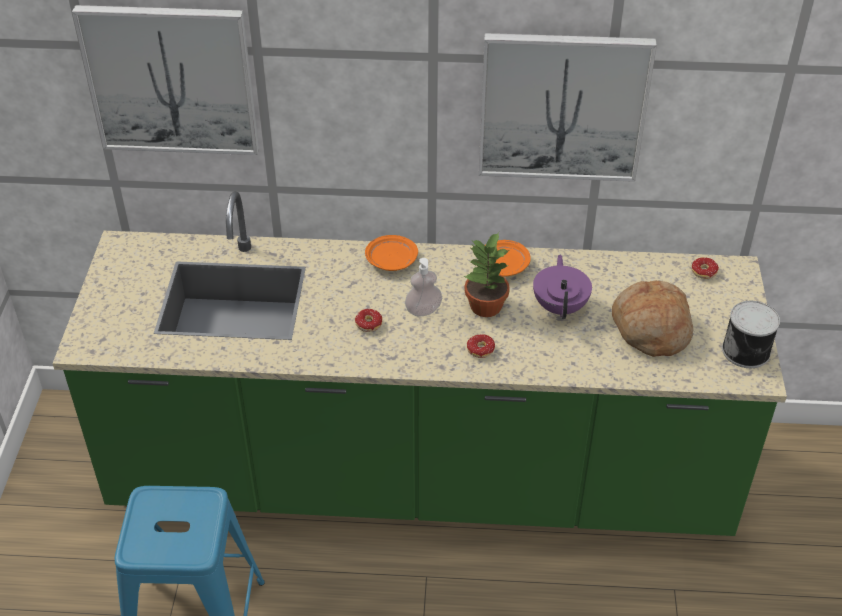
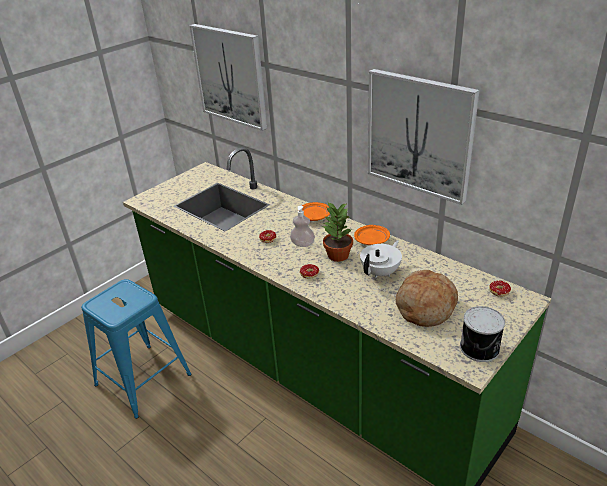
camera: 40 degrees right, 10 degrees down
purple teapot [533,255,592,319] -> white teapot [360,240,402,278]

